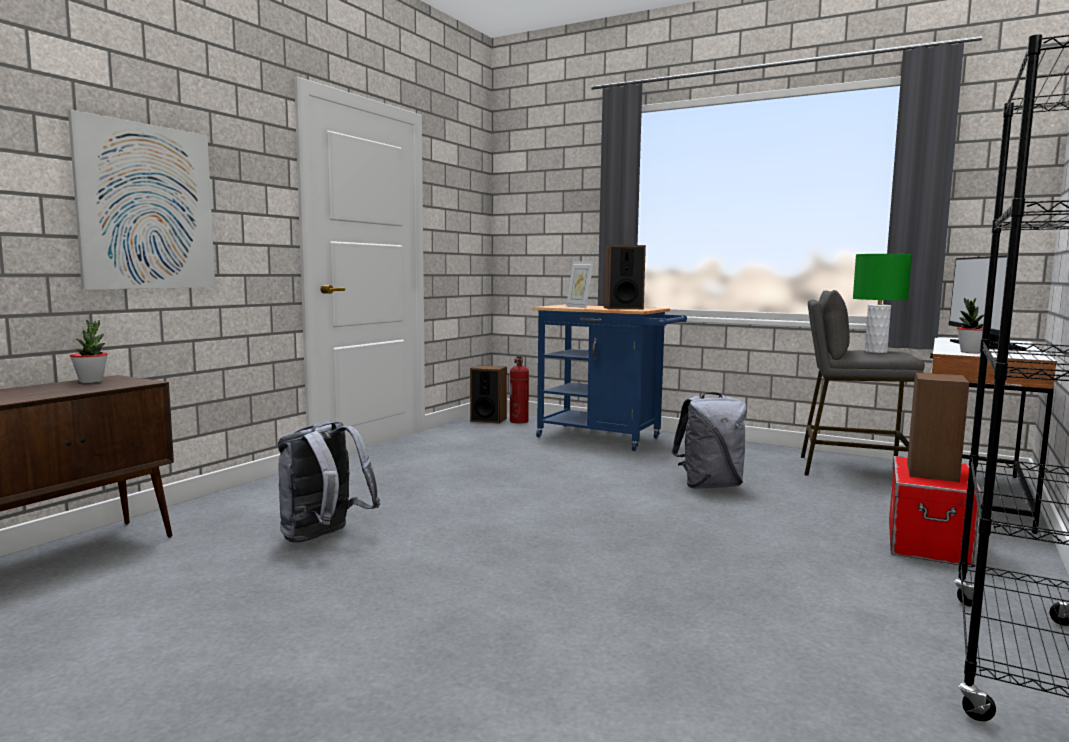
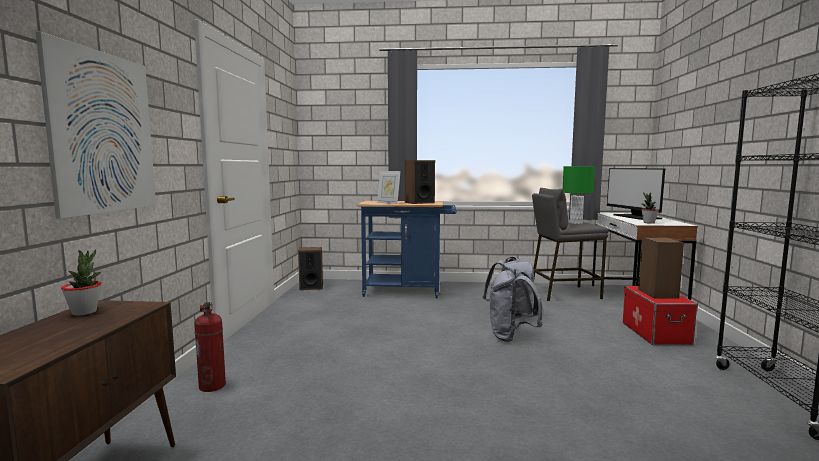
camera: 25 degrees left, 0 degrees up
grey backpack [278,420,381,543] -> grey backpack moved to [490,269,543,342]
fire extinguisher [510,356,529,423] -> fire extinguisher moved to [194,302,226,392]

